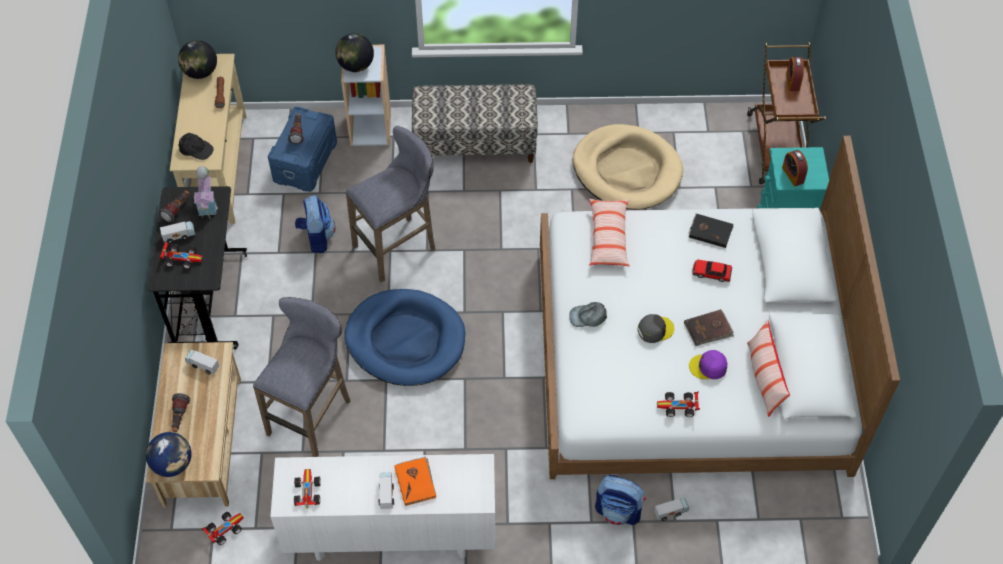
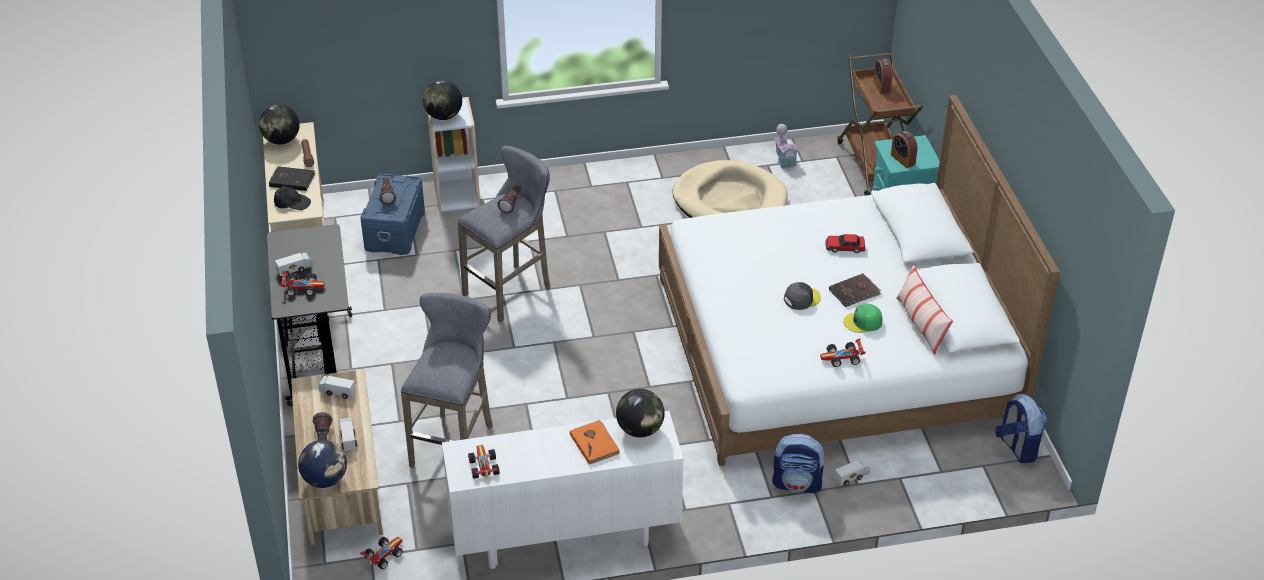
camera: 10 degrees left, 15 degrees down
flashlight [159,190,189,223] -> flashlight moved to [497,184,521,213]
toy house [194,166,217,219] -> toy house moved to [774,124,799,170]
backpack [295,195,336,253] -> backpack moved to [995,394,1047,463]
blue dog bed [345,289,465,386] -> none
toy truck [378,472,394,509] -> toy truck moved to [340,418,357,451]
bench [412,84,538,163] -> none
grey cap [569,302,607,327] -> none
pillow [589,199,630,266] -> none
black book [689,213,734,248] -> black book moved to [269,166,315,191]
purple cap [689,350,727,379] -> green cap [843,303,883,333]
none -> globe [616,389,665,437]

